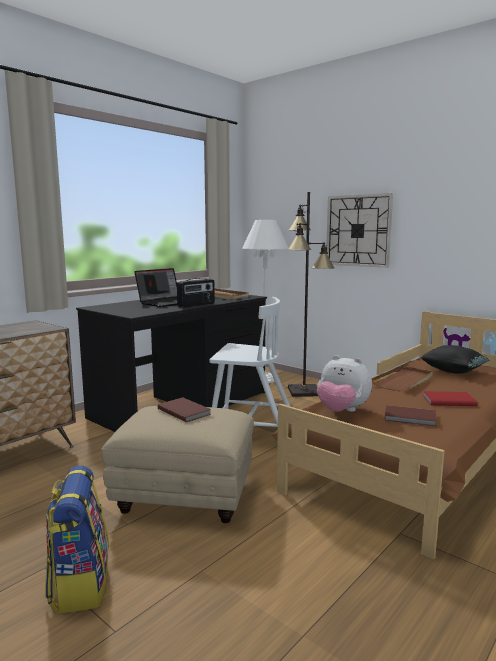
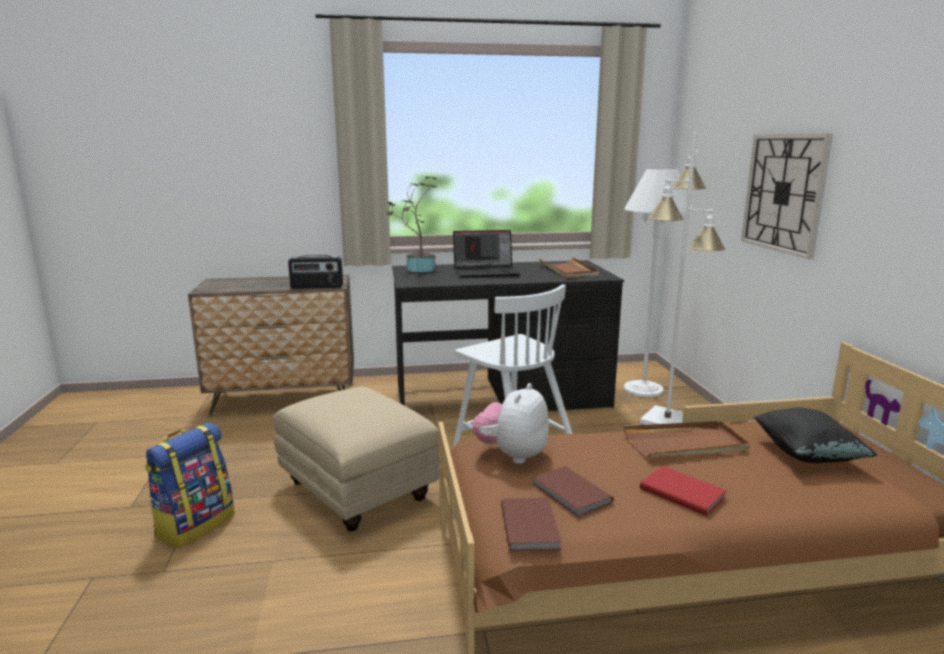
camera: 40 degrees right, 5 degrees up
brown book [158,397,211,422] -> brown book moved to [501,498,562,552]
radio [177,278,215,308] -> radio moved to [288,255,343,289]
black floor lamp [287,192,335,397] -> white floor lamp [640,132,725,425]
plush toy [317,355,372,412] -> plush toy turned 45 degrees clockwise [472,383,549,464]
none -> potted plant [386,176,437,272]

